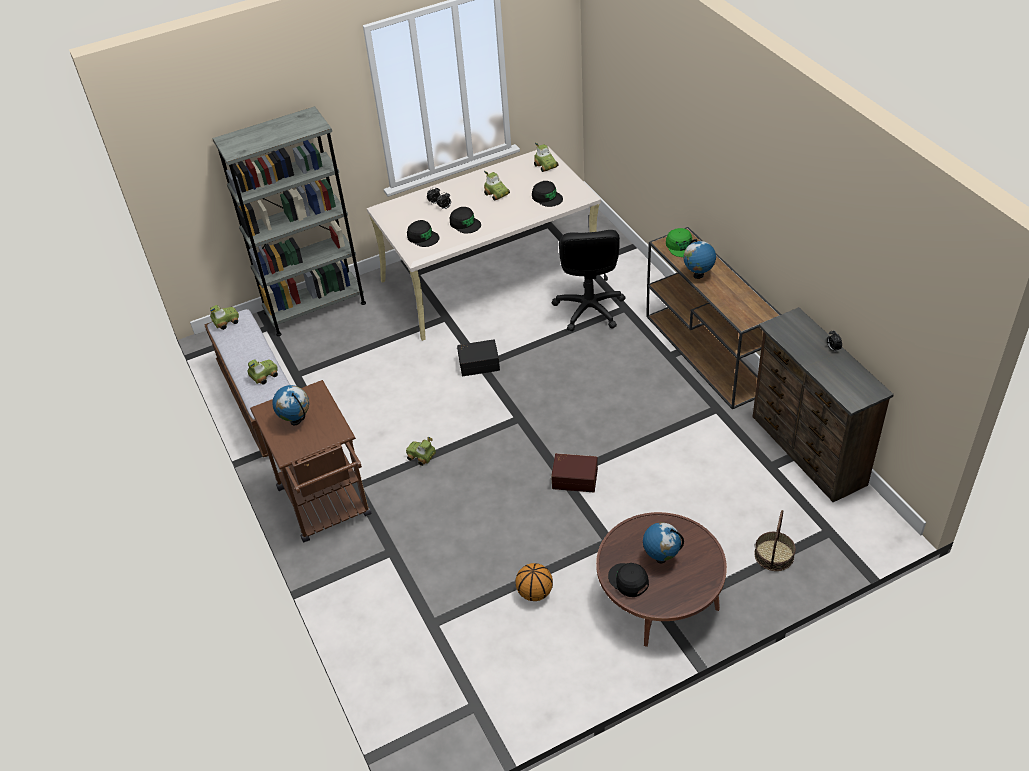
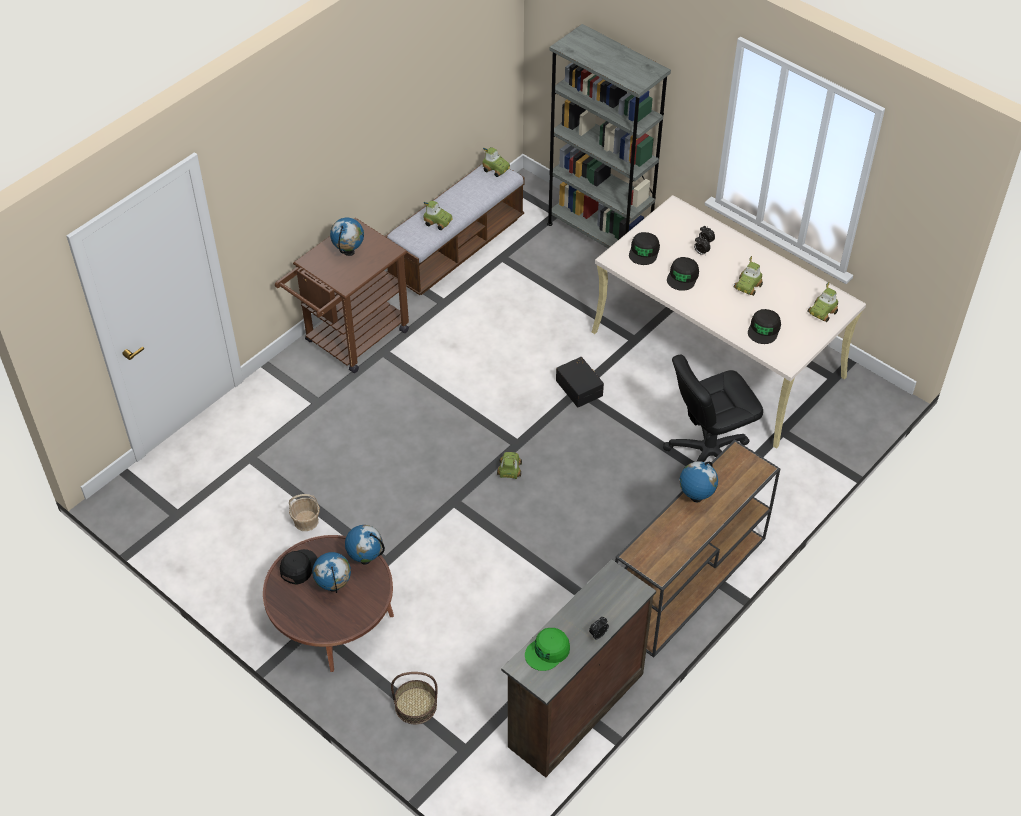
camera: 65 degrees right, 5 degrees up
toy car [406,437,436,466] -> toy car moved to [497,452,522,479]
basketball [516,563,553,601] -> basket [289,494,320,531]
brown storage box [551,453,598,492] -> none
green cap [666,228,692,257] -> green cap moved to [525,628,570,671]
none -> globe [345,525,385,565]

